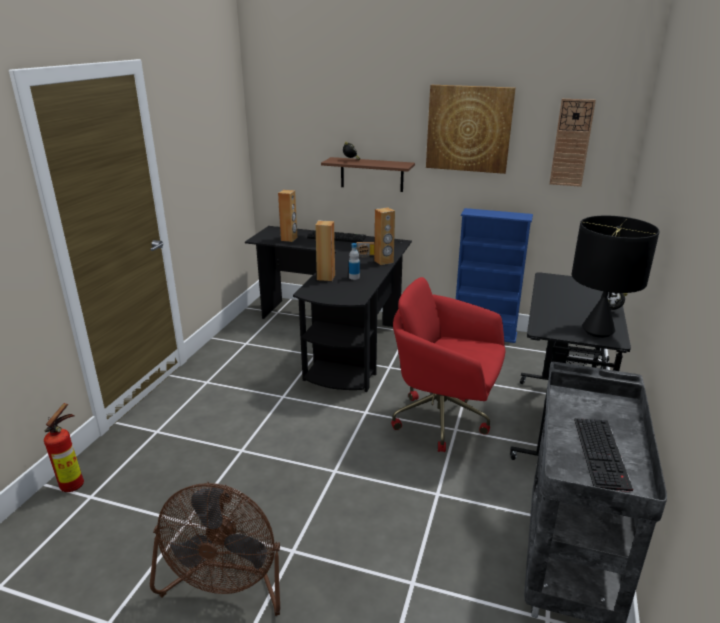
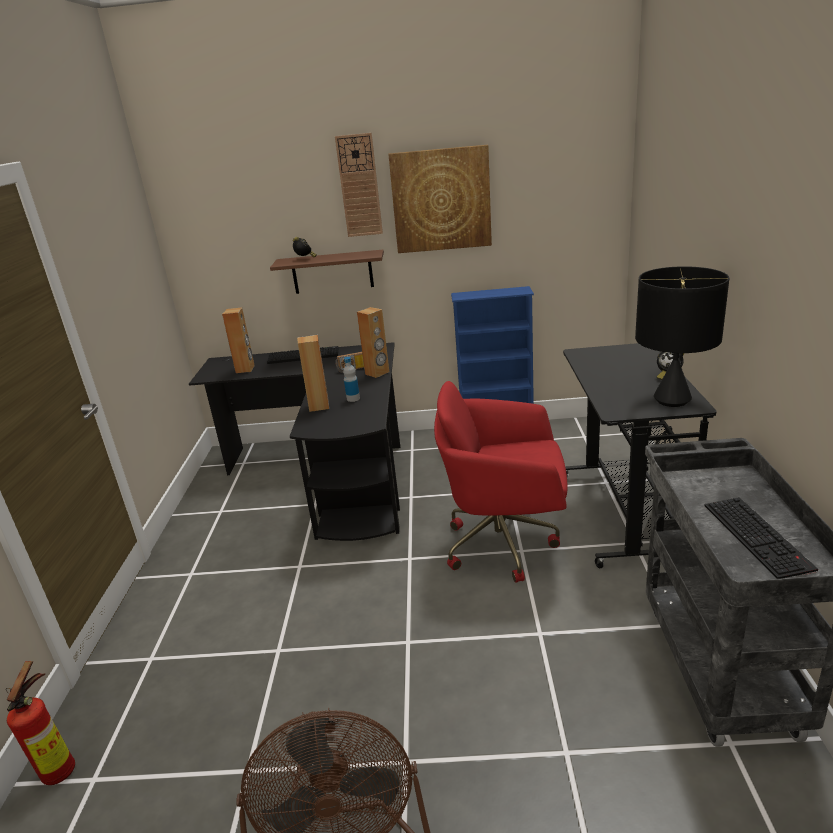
camera: 15 degrees left, 0 degrees up
wall clock [550,99,596,187] -> wall clock moved to [335,133,383,237]

